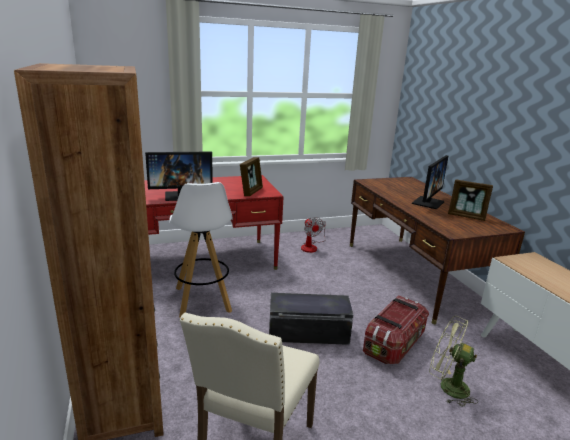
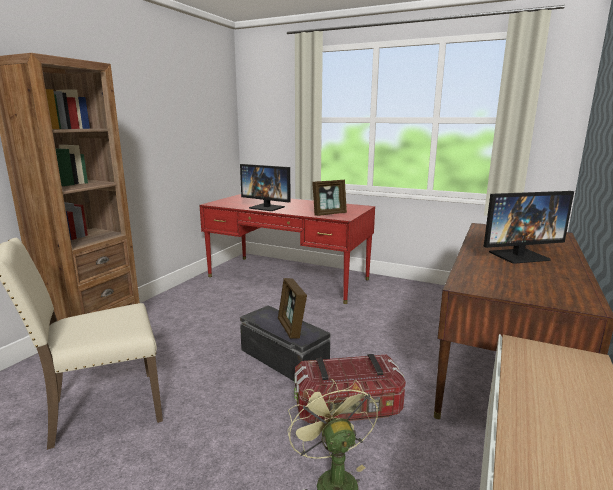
camera: 45 degrees right, 5 degrees down
white stool [169,182,233,318] -> none
fan [301,217,326,253] -> none
picture frame [448,179,493,221] -> picture frame moved to [278,278,307,339]

